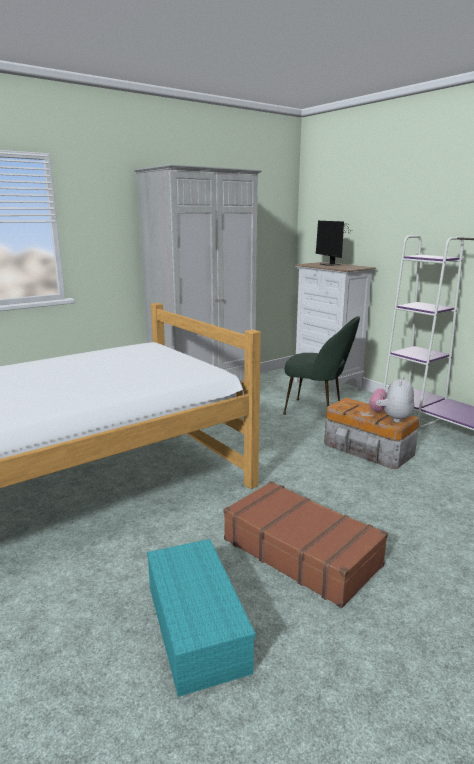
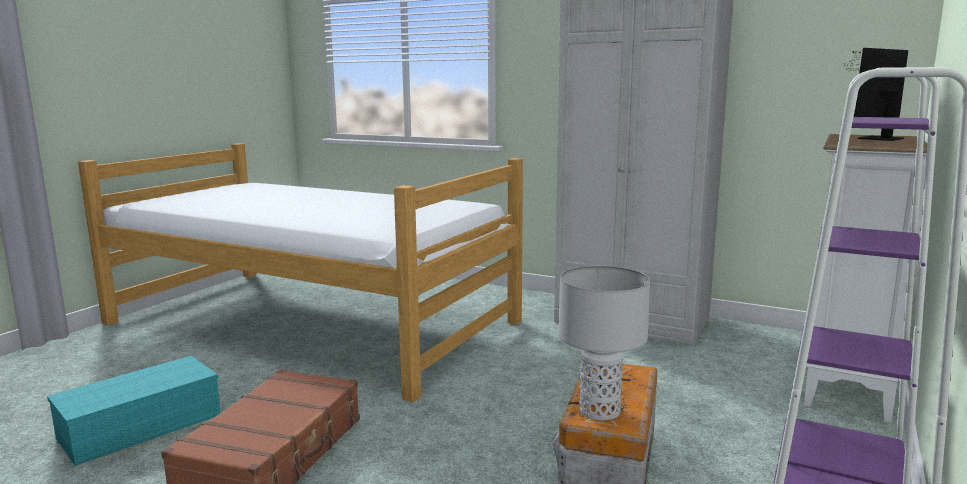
camera: 65 degrees right, 5 degrees down
green chair [283,316,360,415] -> none
plush toy [369,376,414,422] -> white table lamp [558,266,650,421]

